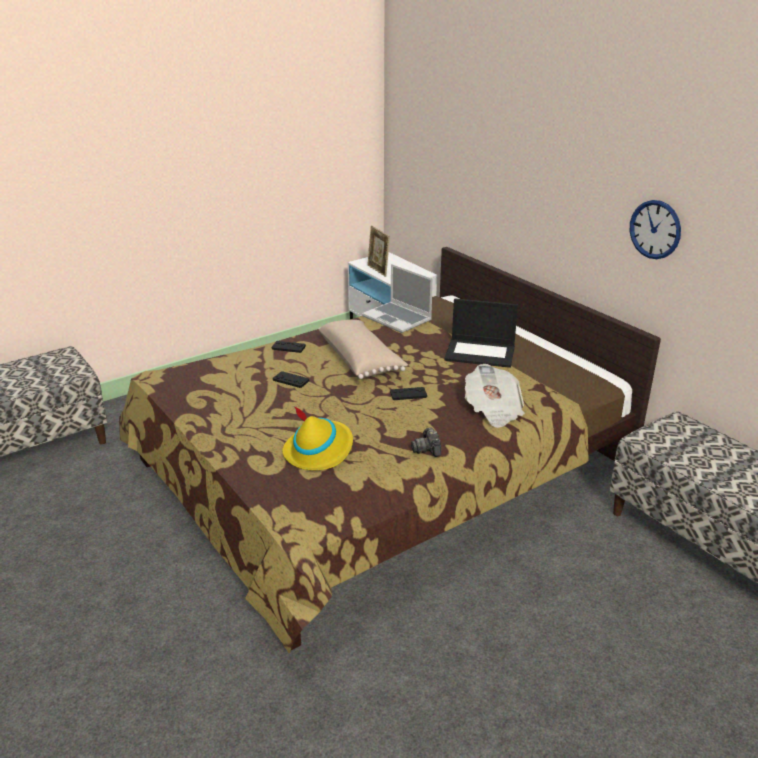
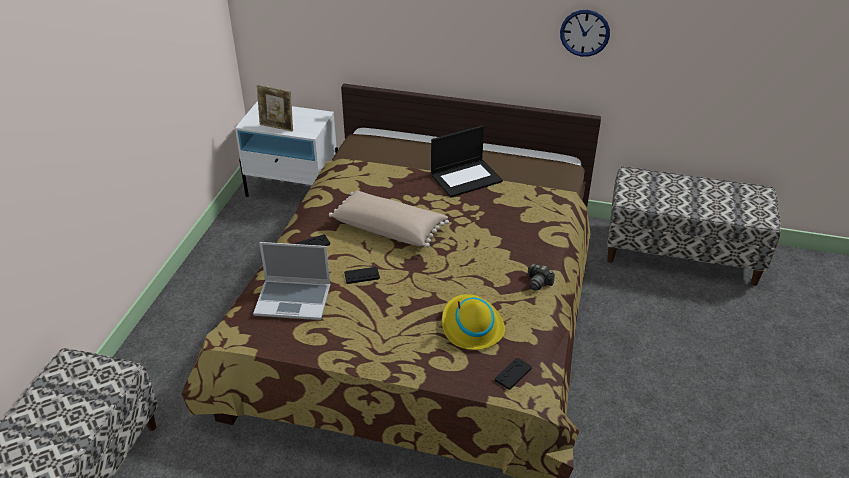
camera: 40 degrees left, 10 degrees up
laptop [362,264,433,333] -> laptop moved to [253,242,331,320]
black game controller [390,387,427,400] -> black game controller moved to [495,358,532,390]
newspaper [465,364,525,428] -> none

